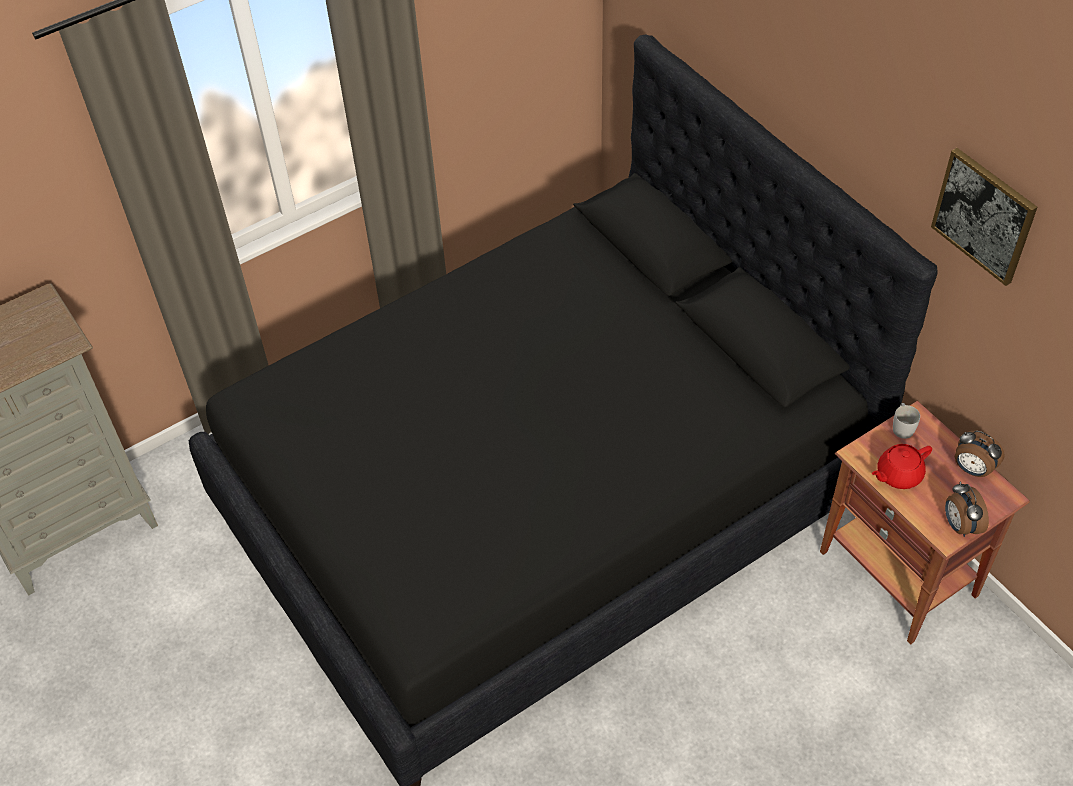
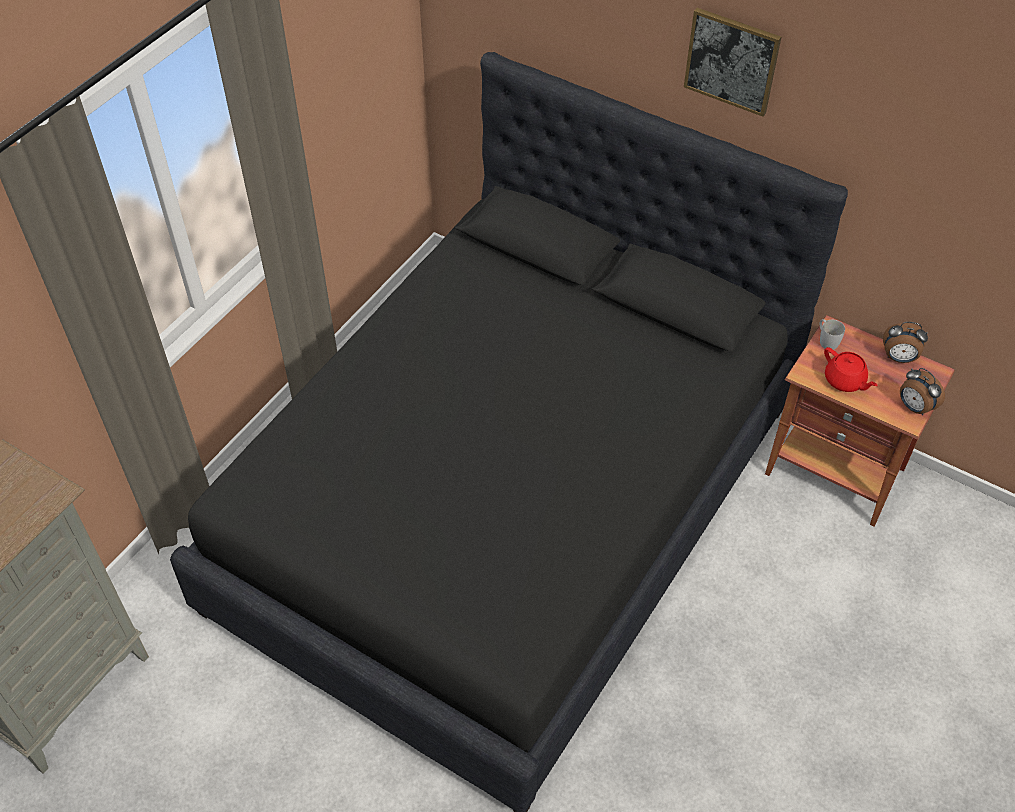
camera: 25 degrees left, 0 degrees up
red teapot [872,444,932,489] -> red teapot turned 75 degrees counterclockwise [824,347,878,392]
picture [931,148,1037,286] -> picture moved to [684,8,781,117]

